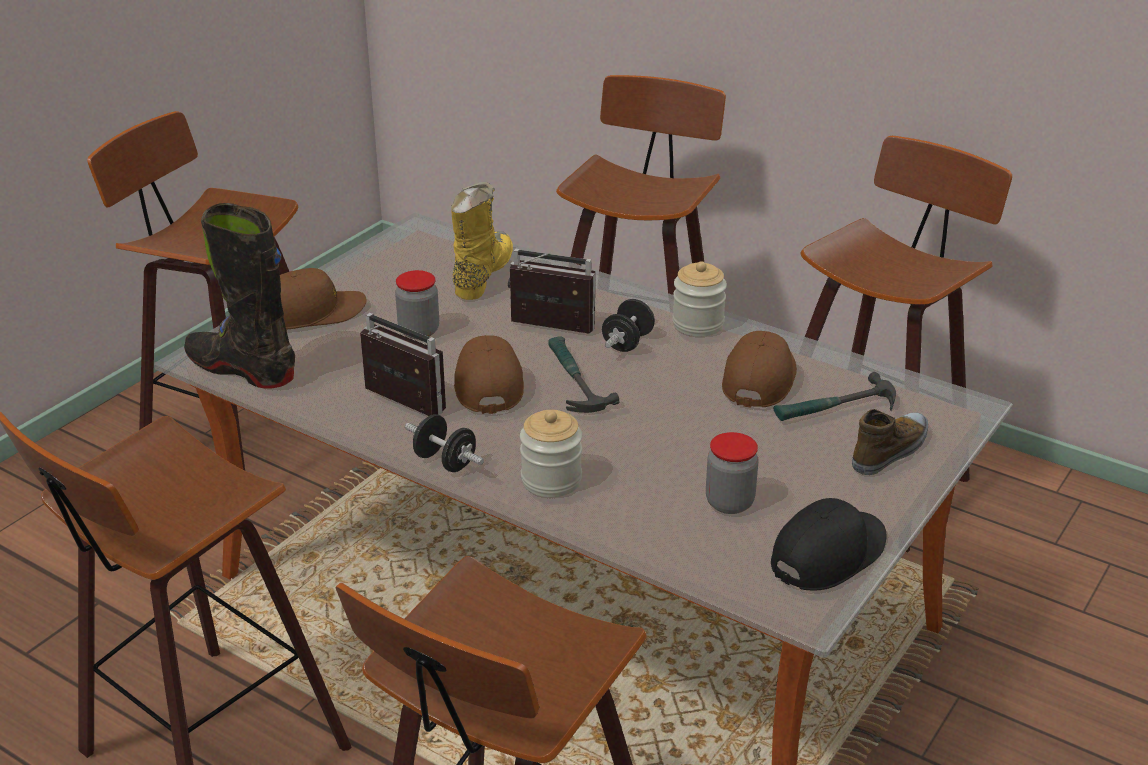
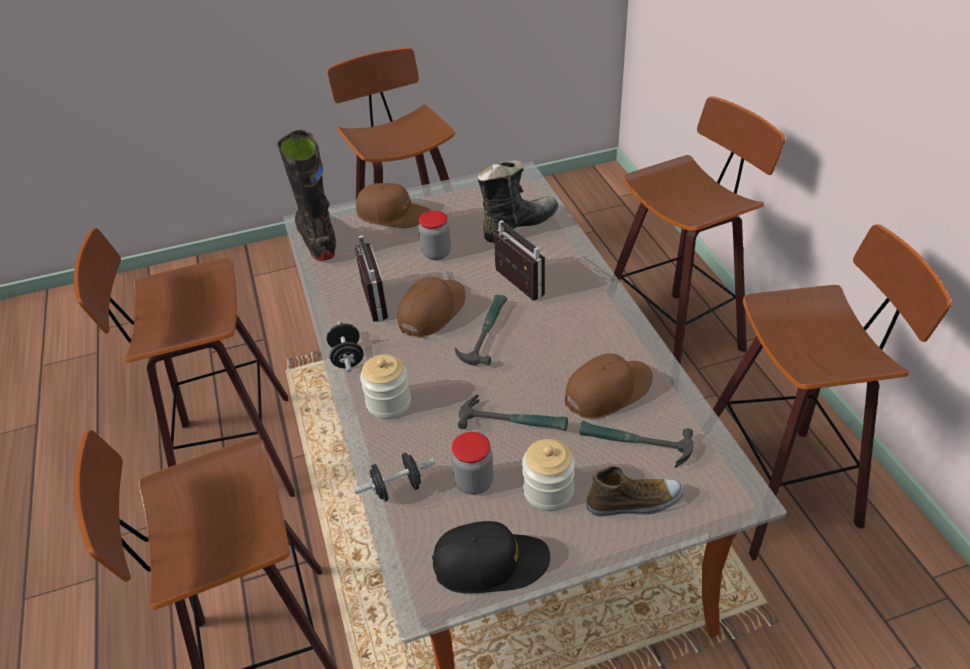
camera: 40 degrees right, 10 degrees up
yellow boot [451,182,513,300] -> black boot [477,160,558,243]
black dumbbell [602,299,655,352] -> black dumbbell moved to [354,452,435,502]
jar [672,261,727,337] -> jar moved to [522,439,575,511]
none -> hammer [458,395,568,431]

